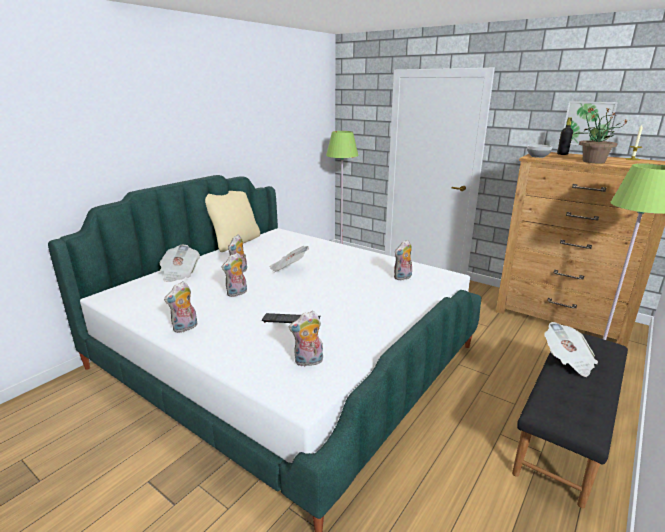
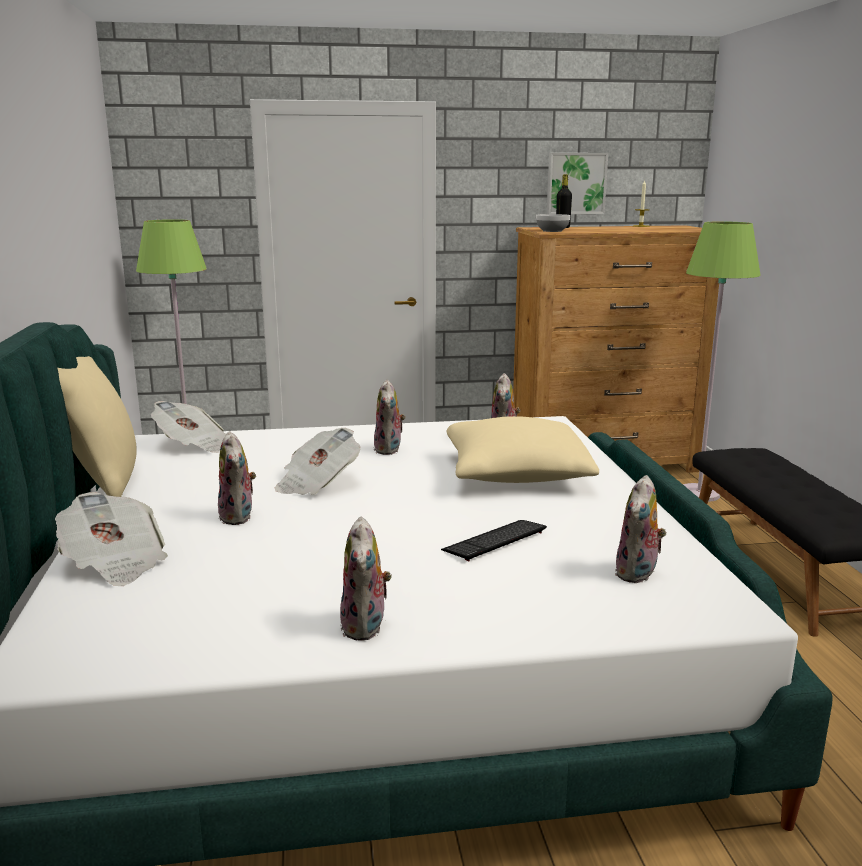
camera: 45 degrees left, 5 degrees down
plush toy [222,252,247,297] -> plush toy moved to [374,380,406,455]
newspaper [544,322,598,377] -> newspaper moved to [151,401,226,453]
potted plant [573,108,628,163] -> none
none -> beige pillow [447,416,599,483]

